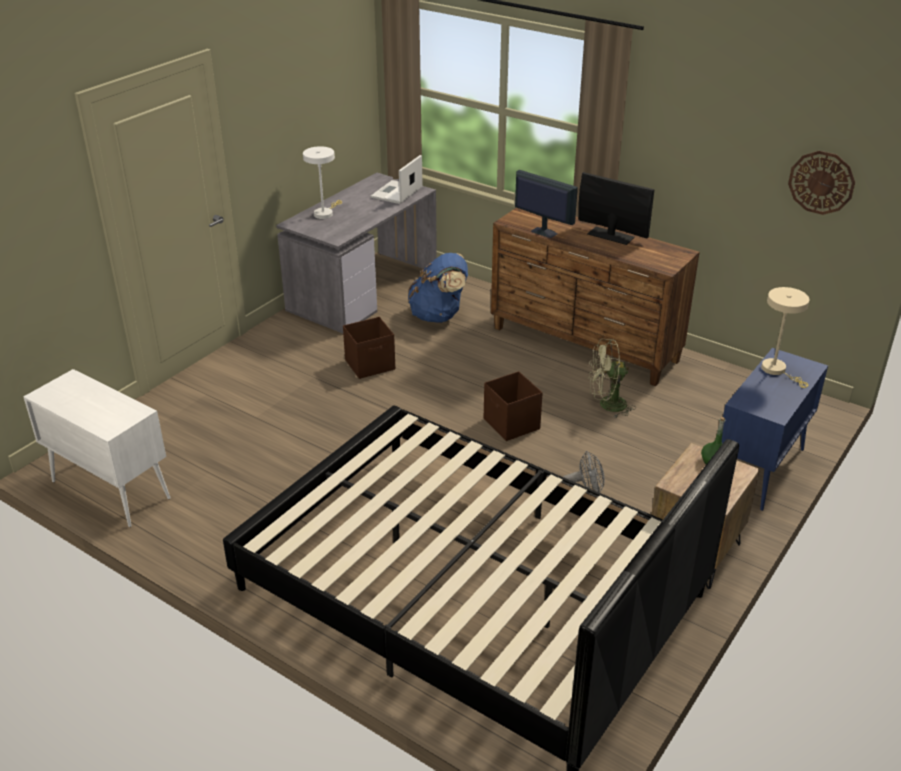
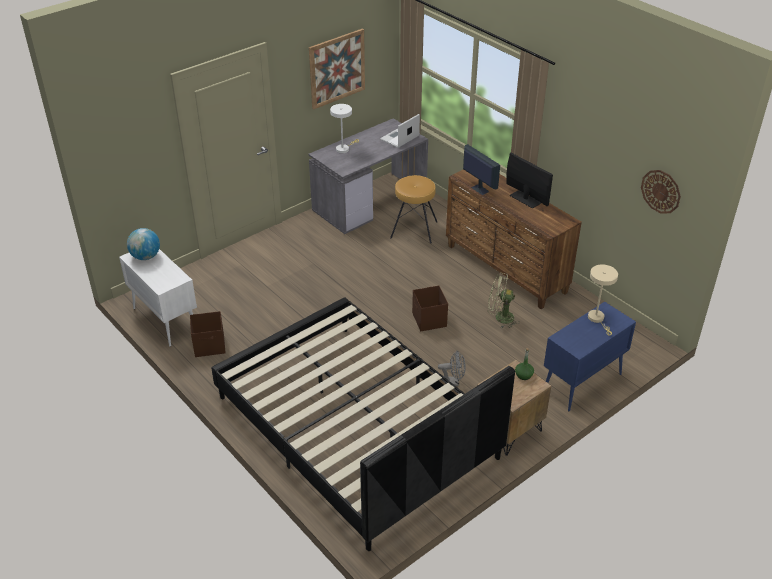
camera: 15 degrees right, 5 degrees up
brown storage box [343,317,395,379] -> brown storage box moved to [190,311,226,357]
blue backpack [408,253,468,323] -> brown stool [390,175,437,244]
none -> globe [127,228,160,260]
none -> picture [309,28,365,109]

